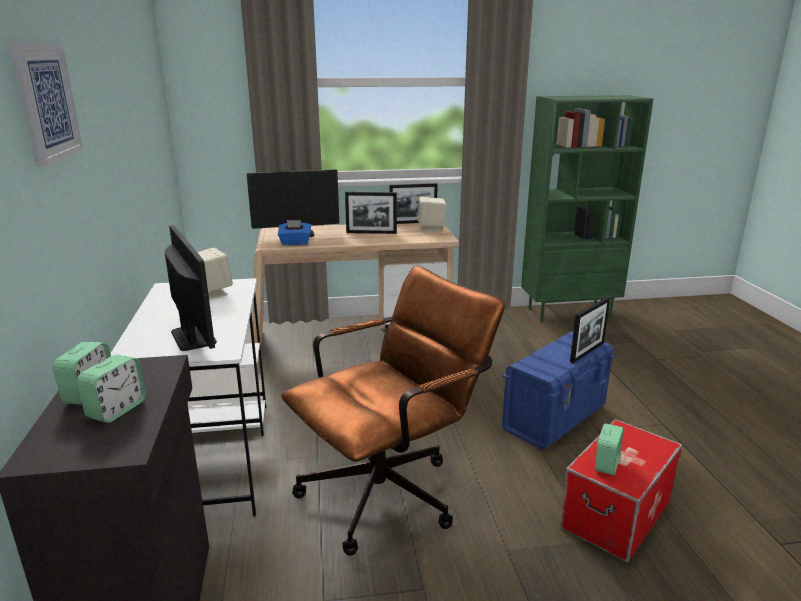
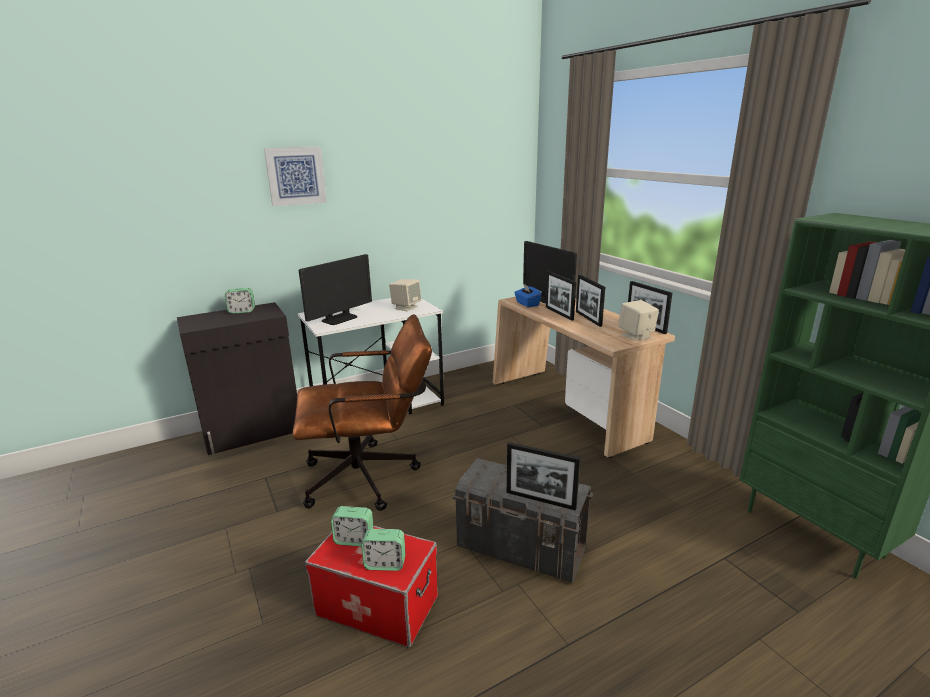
camera: 70 degrees right, 0 degrees up
alarm clock [77,355,146,423] -> alarm clock moved to [362,529,406,571]
brown office chair [281,266,505,556] -> brown office chair turned 45 degrees counterclockwise [293,314,432,511]
blue storage box [502,331,615,450] -> grey storage box [453,458,593,583]
none -> picture frame [546,271,576,321]

